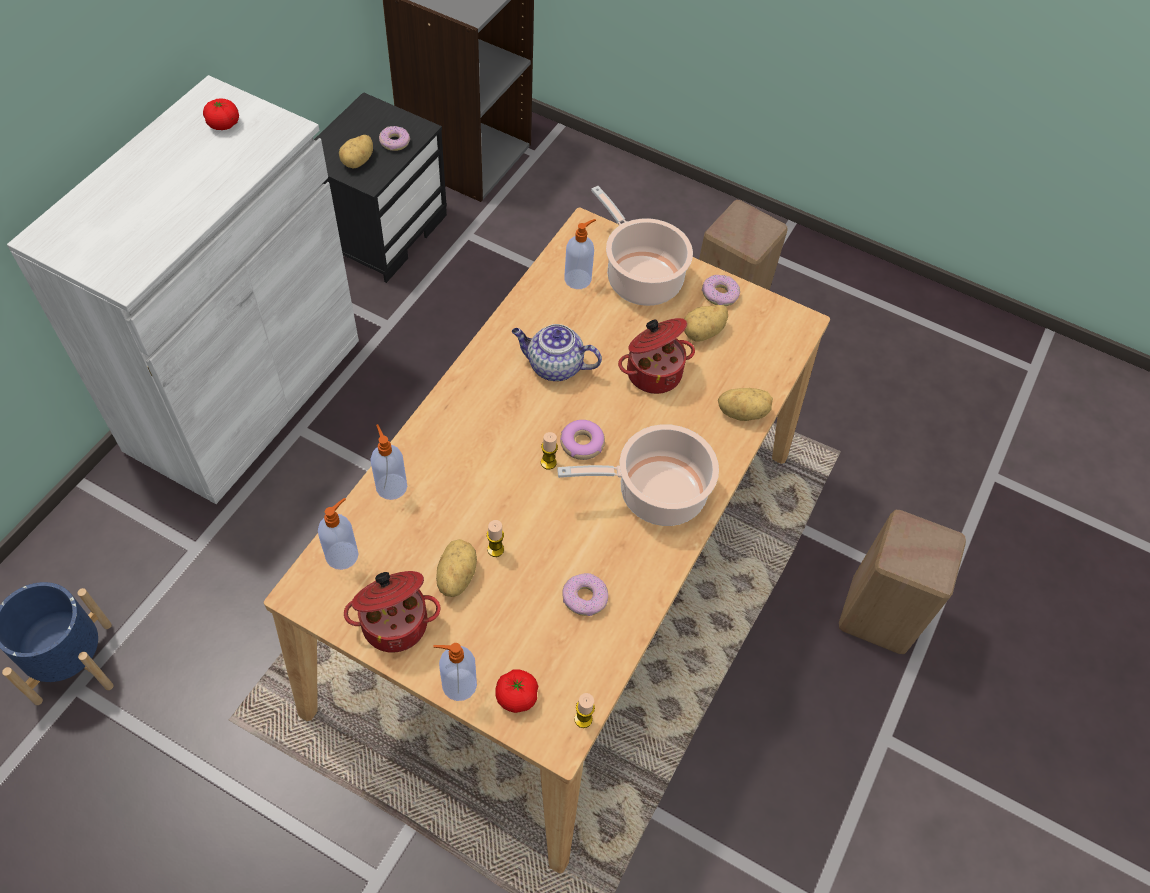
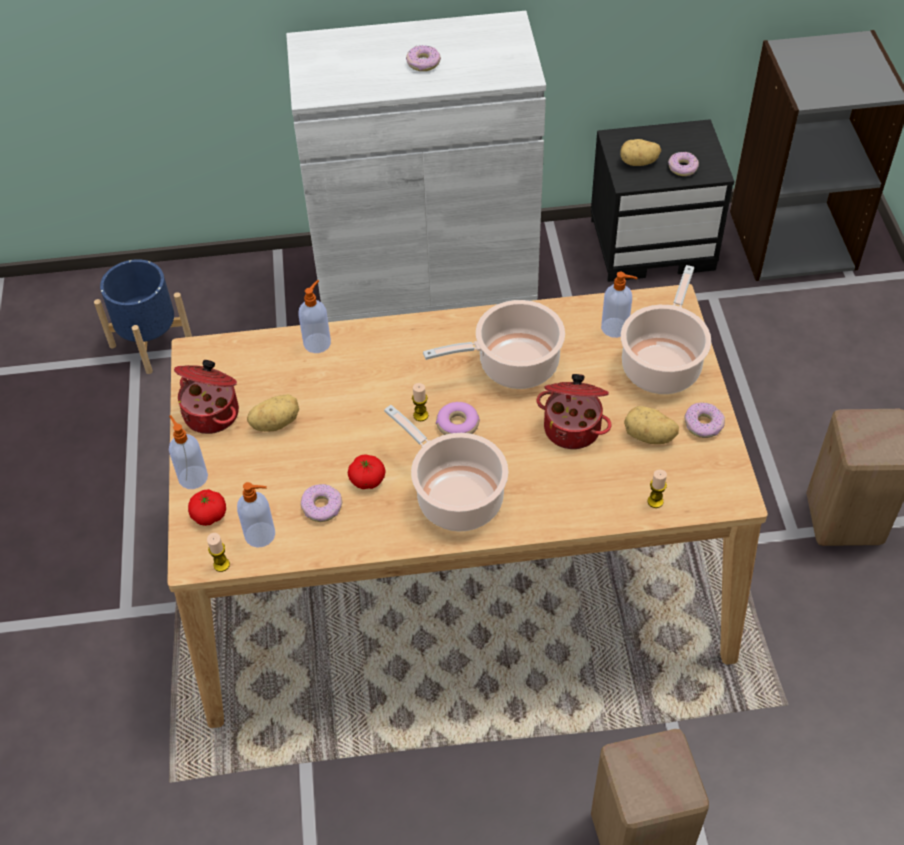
camera: 60 degrees right, 5 degrees down
tomato [203,99,239,130] -> tomato moved to [348,454,386,489]
soap dispenser [318,498,359,570] -> soap dispenser moved to [237,482,275,548]
candle [487,520,504,557] -> candle moved to [647,470,667,508]
teapot [512,324,602,381] -> cooking pot [423,300,565,389]
potato [718,388,773,421] -> none
none -> donut [406,45,441,71]

